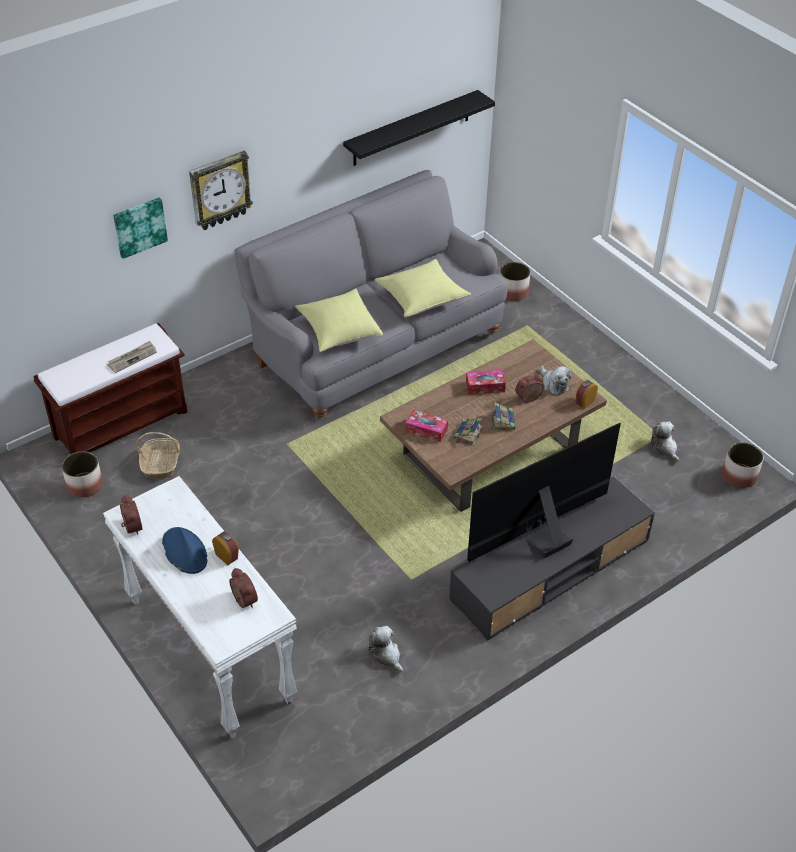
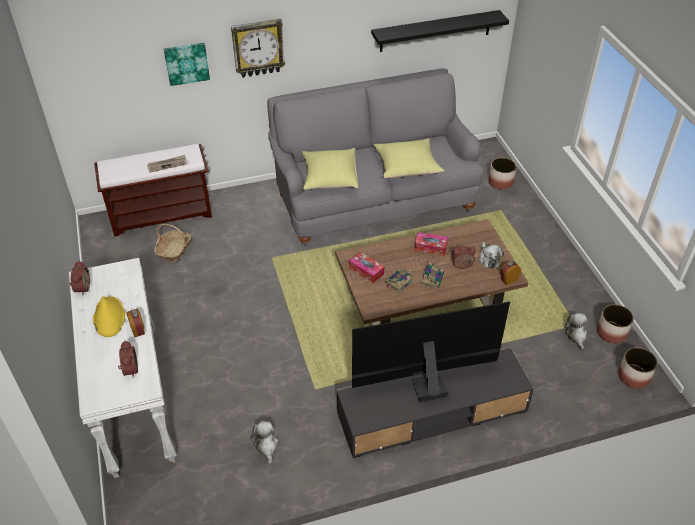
camera: 20 degrees right, 0 degrees up
planter [62,451,103,497] -> planter moved to [597,304,634,344]
blue hat [162,527,207,574] -> yellow hat [93,296,125,337]

